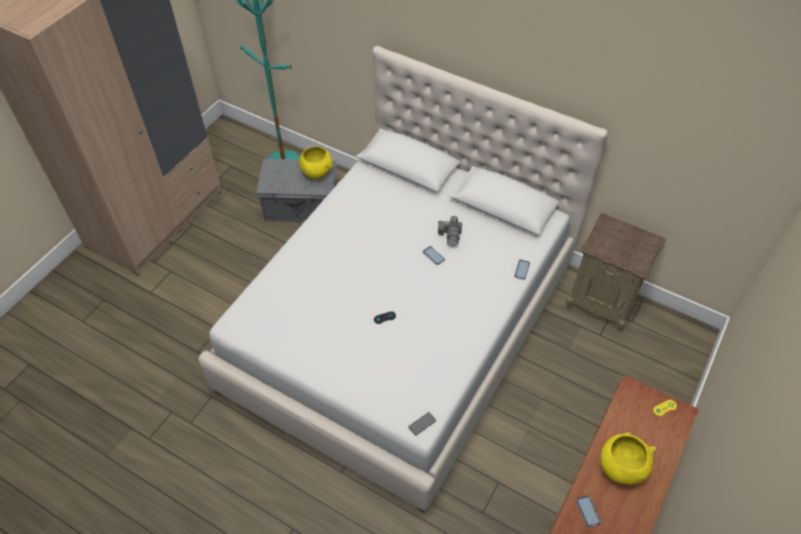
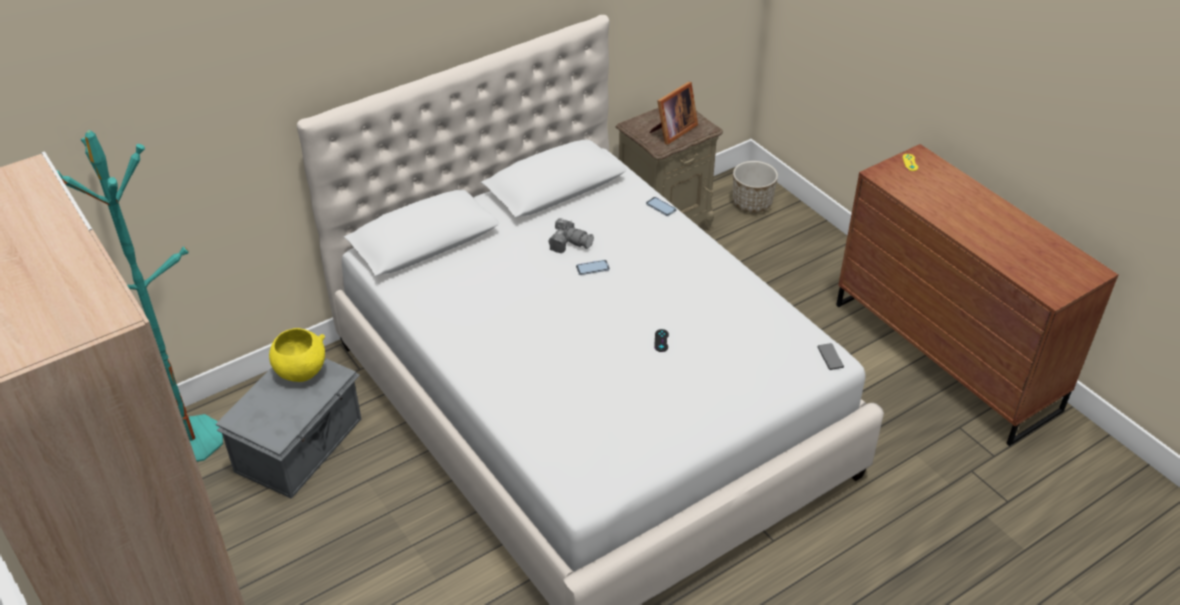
camera: 65 degrees left, 10 degrees down
phone [576,495,601,528] -> none
yellow bowl [600,432,656,485] -> none
none -> picture frame [649,82,698,145]
none -> planter [733,161,778,213]

